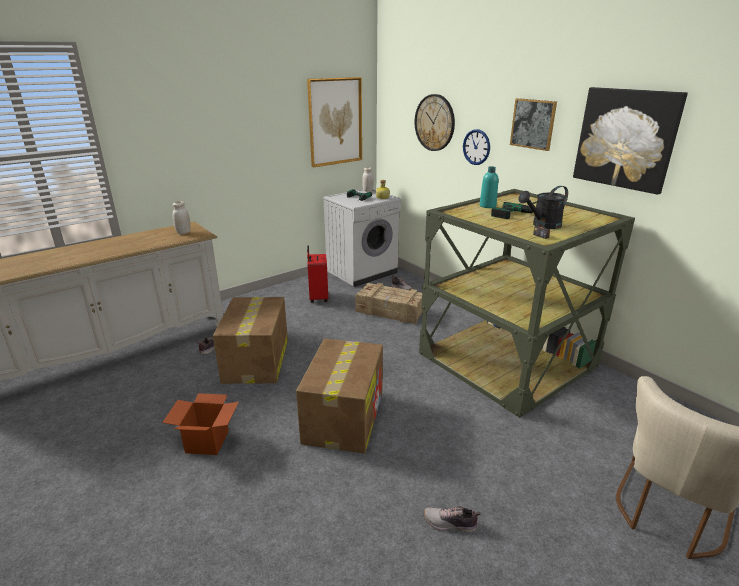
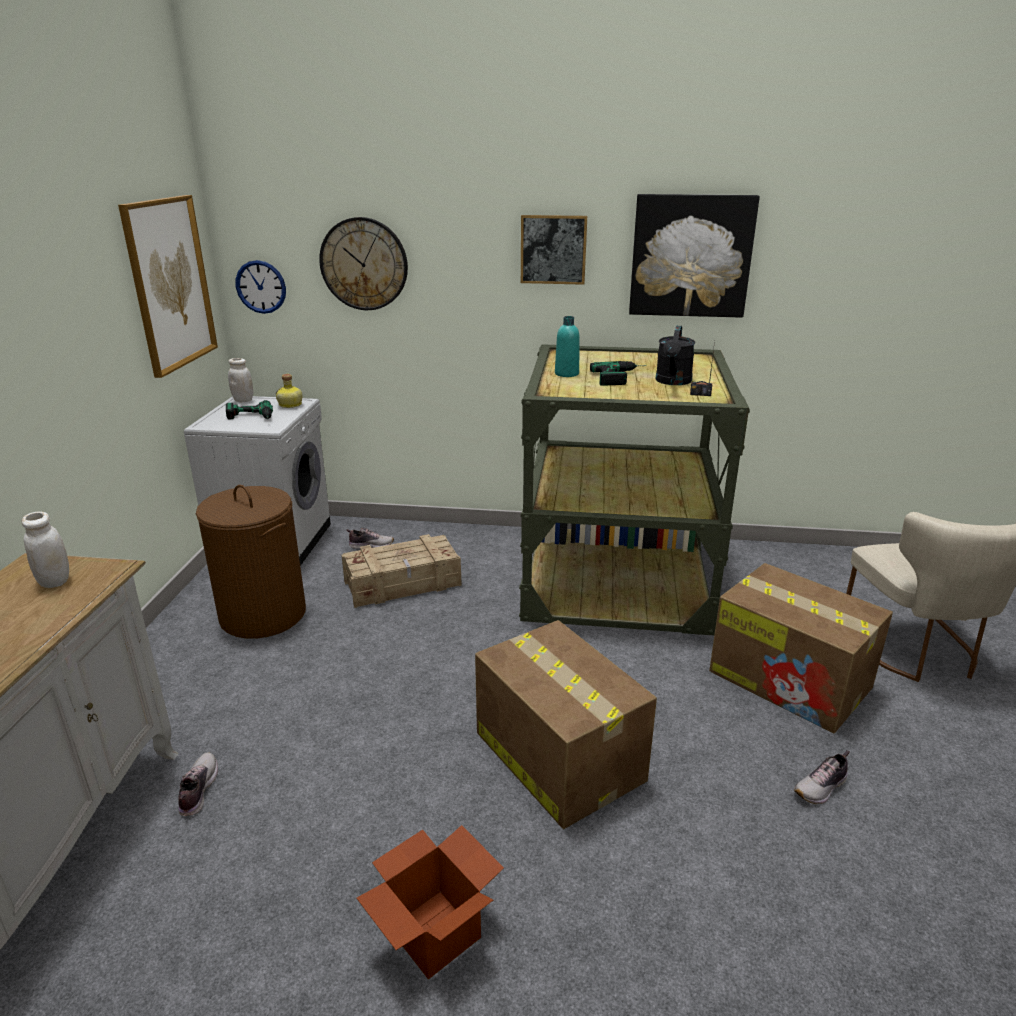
camera: 45 degrees left, 0 degrees up
cardboard box [213,297,288,384] -> cardboard box moved to [709,563,893,733]
red suitcase [307,246,328,303] -> brown laundry basket [196,485,306,639]
wall clock [463,129,490,165] -> wall clock moved to [236,260,286,314]

